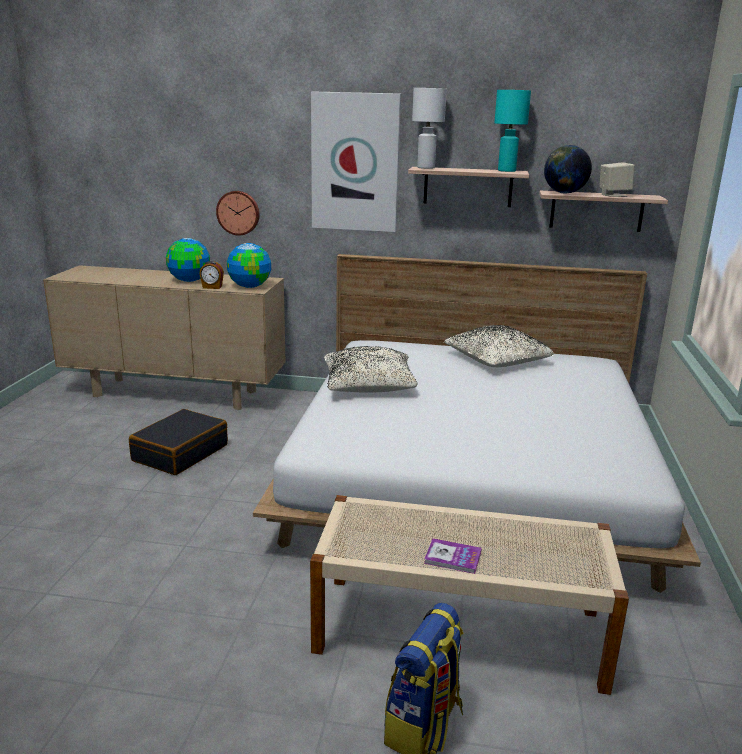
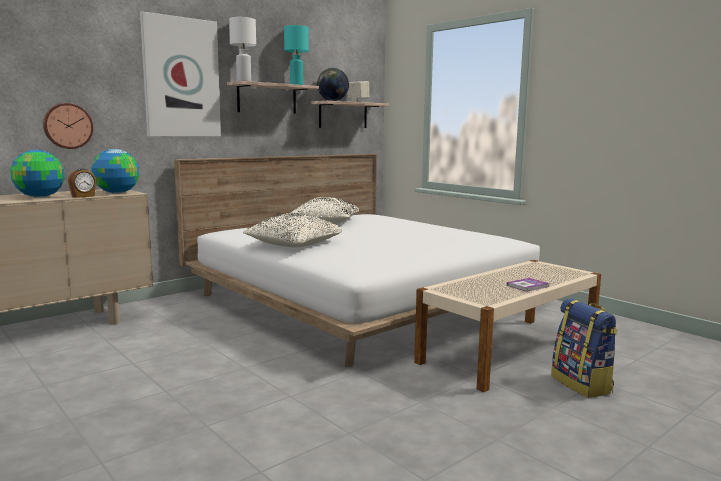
camera: 50 degrees left, 10 degrees down
black suitcase [129,409,228,475] -> none

